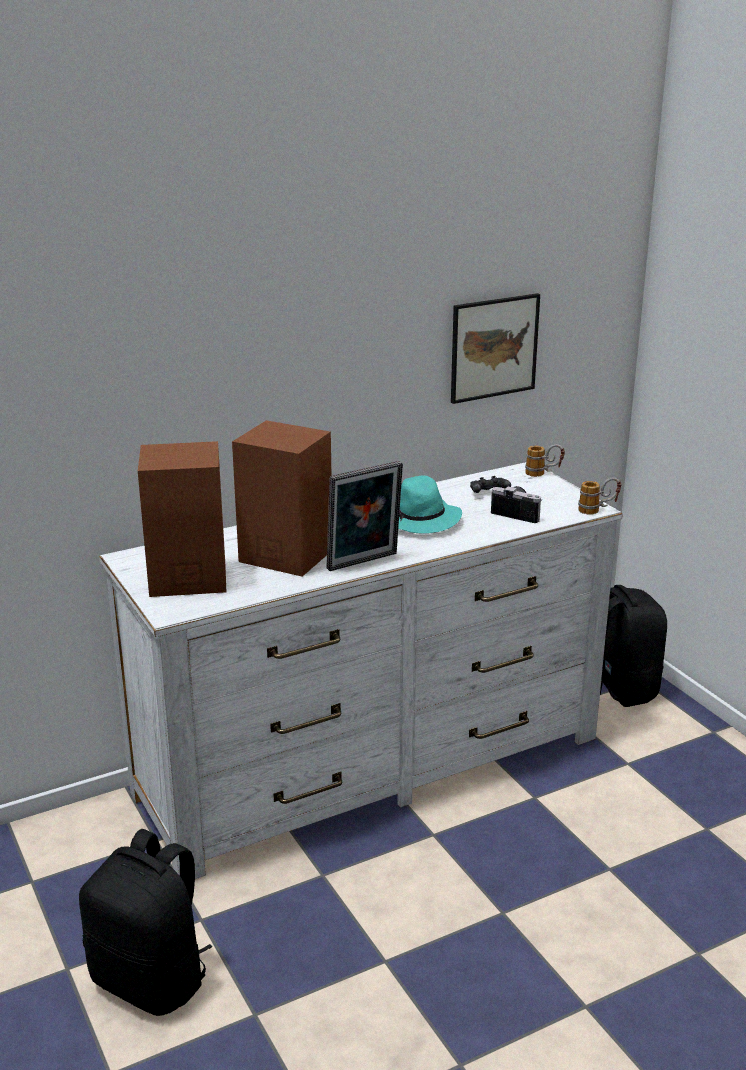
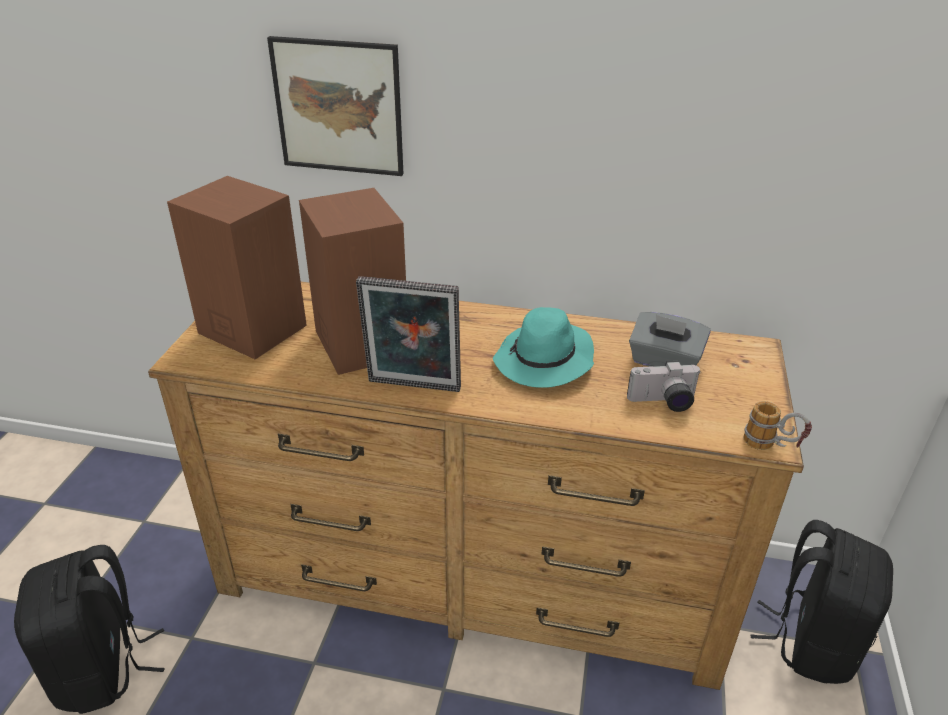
camera: 40 degrees right, 10 degrees up
white dresser [99,462,623,879] -> brown dresser [148,282,804,690]
picture [451,293,540,404] -> picture moved to [267,36,404,176]
black game controller [470,476,511,493] -> grey tissue box [629,312,711,367]
camera [491,486,542,523] -> camera turned 105 degrees clockwise [627,361,701,412]
mug [525,444,565,477] -> none

